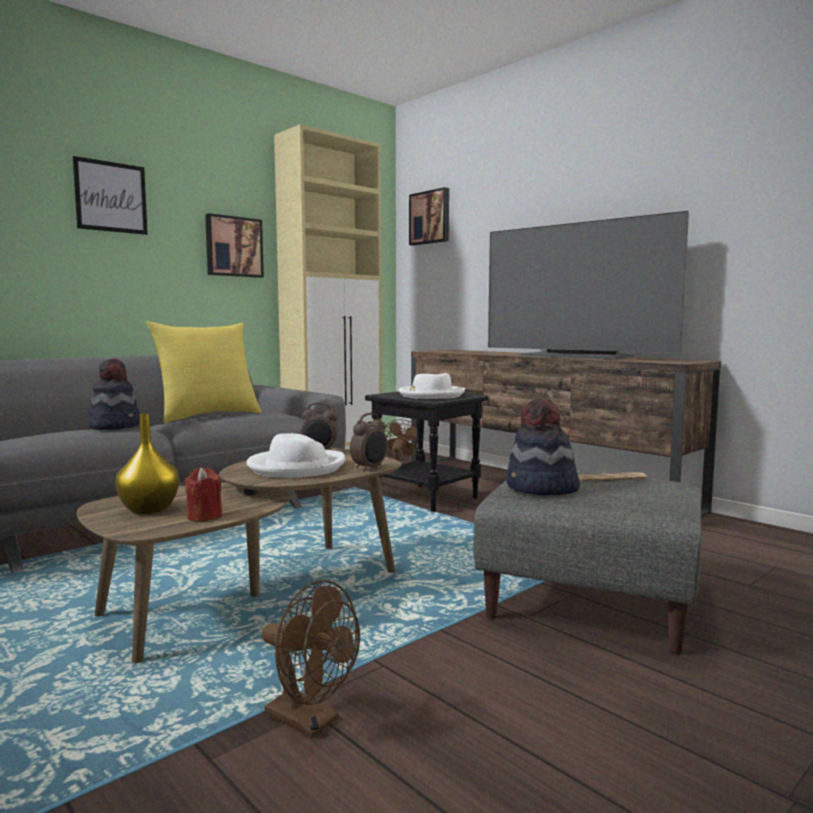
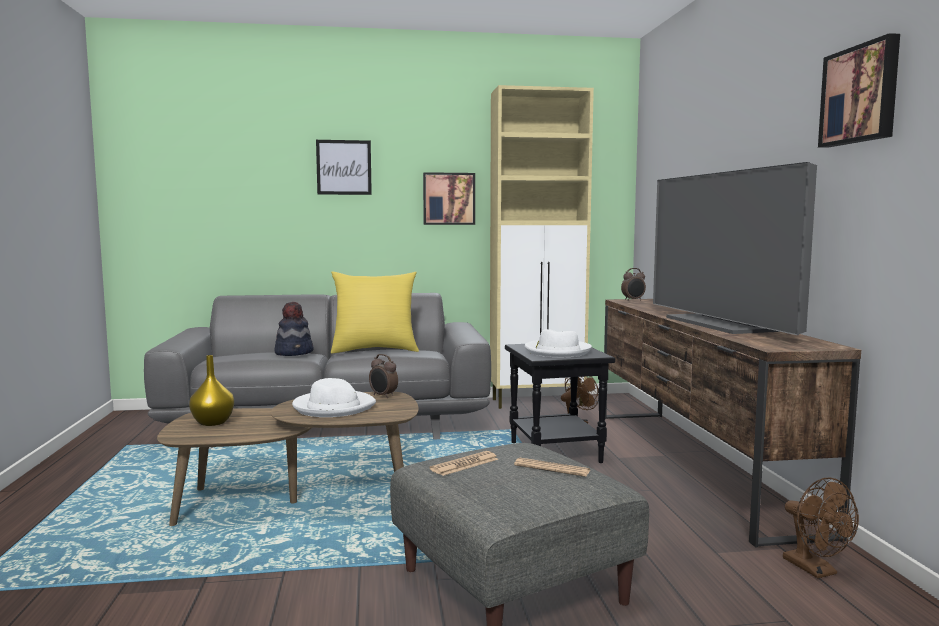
camera: 35 degrees right, 0 degrees up
red candle [184,467,222,522] -> none
brown fan [262,580,360,738] -> brown fan moved to [783,478,859,578]
alarm clock [350,413,388,471] -> alarm clock moved to [621,268,646,300]
picture [409,187,449,246] -> picture moved to [818,33,900,148]
hat [506,399,580,495] -> newspaper [429,451,498,476]

